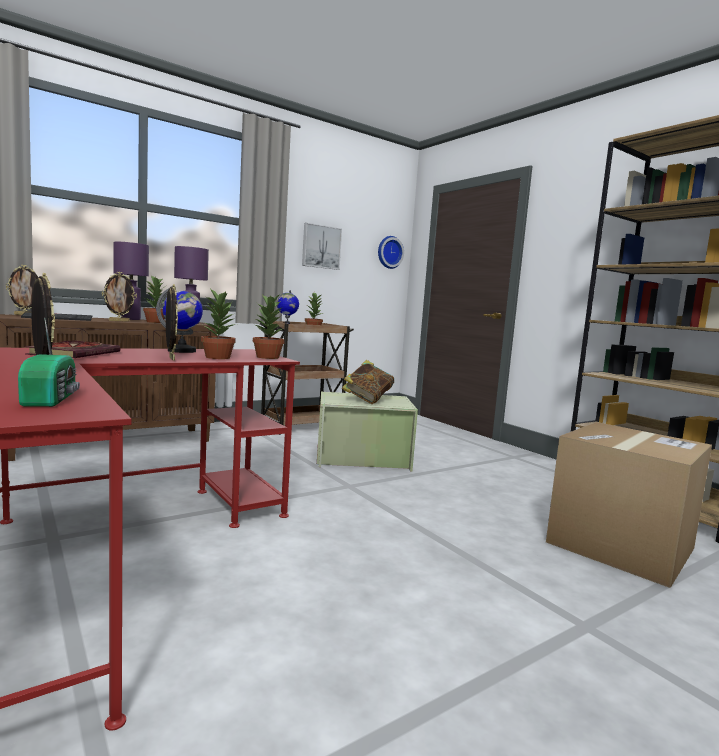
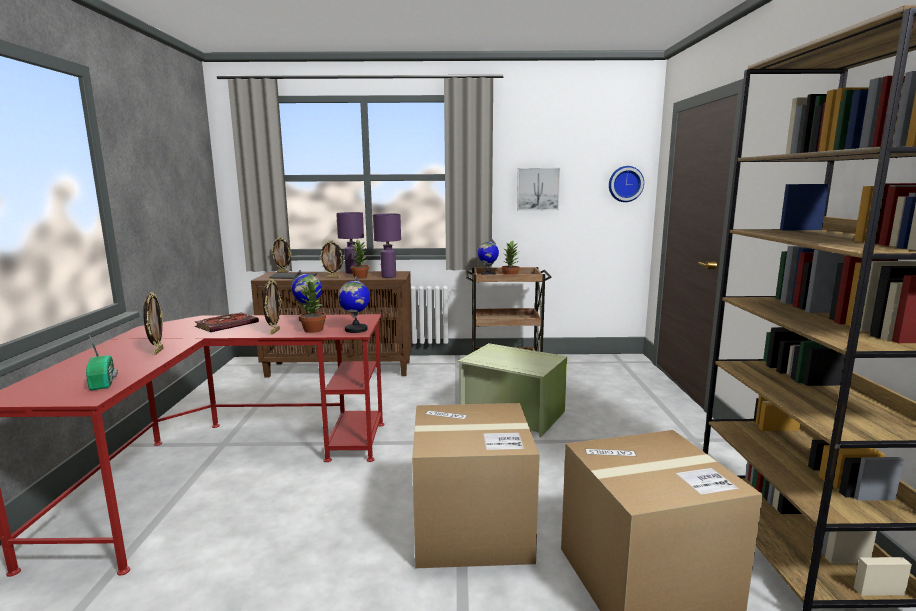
camera: 35 degrees right, 5 degrees up
radio [18,318,80,407] -> radio turned 45 degrees counterclockwise [86,335,118,390]
potted plant [253,293,285,359] -> globe [338,276,370,333]
book [342,360,394,404] -> none
none -> cardboard box [412,403,540,568]

